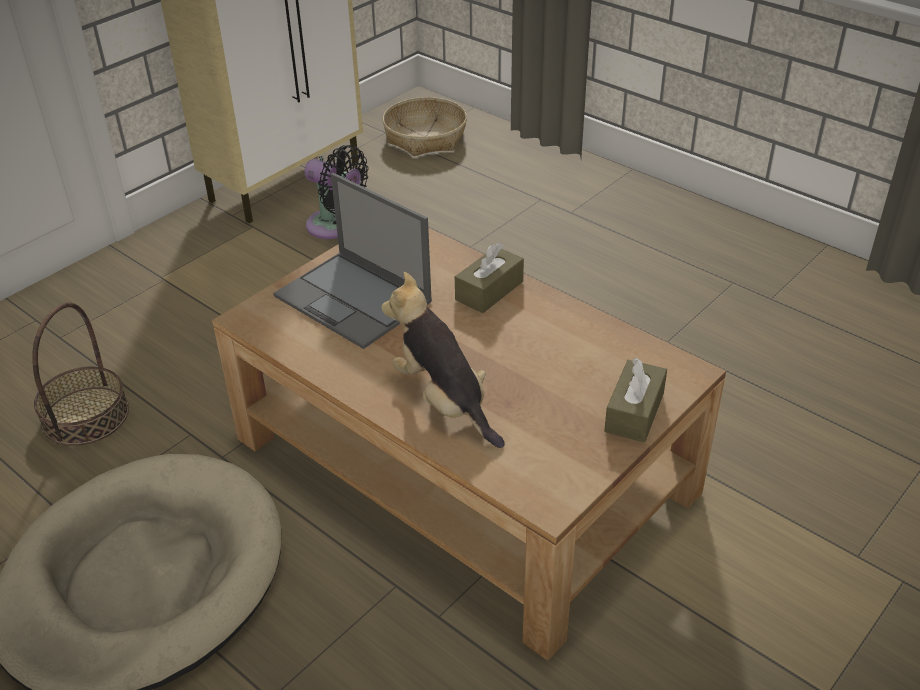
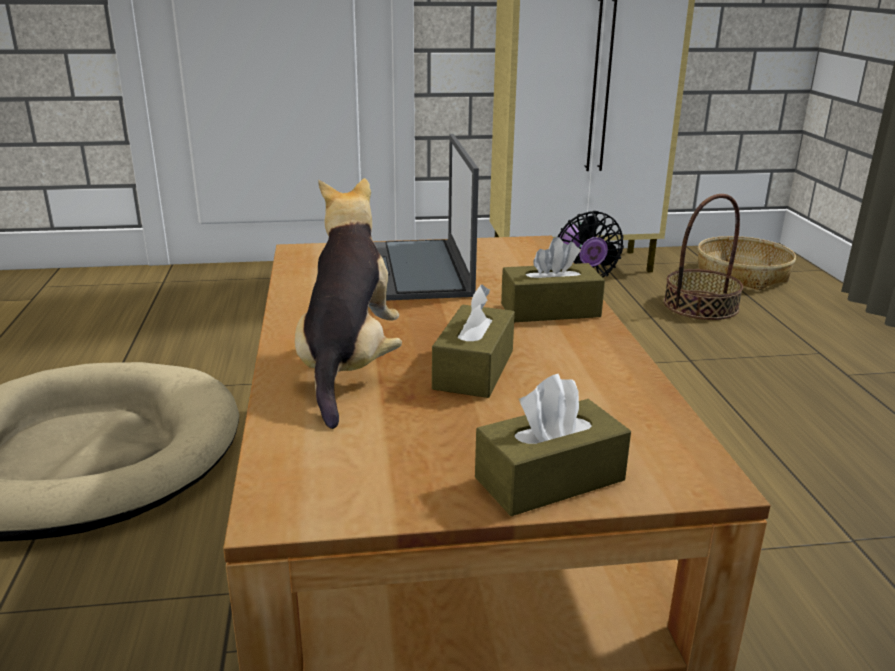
camera: 40 degrees right, 15 degrees down
basket [32,302,129,446] -> basket moved to [664,194,743,320]
none -> brown tissue box [432,285,515,398]

